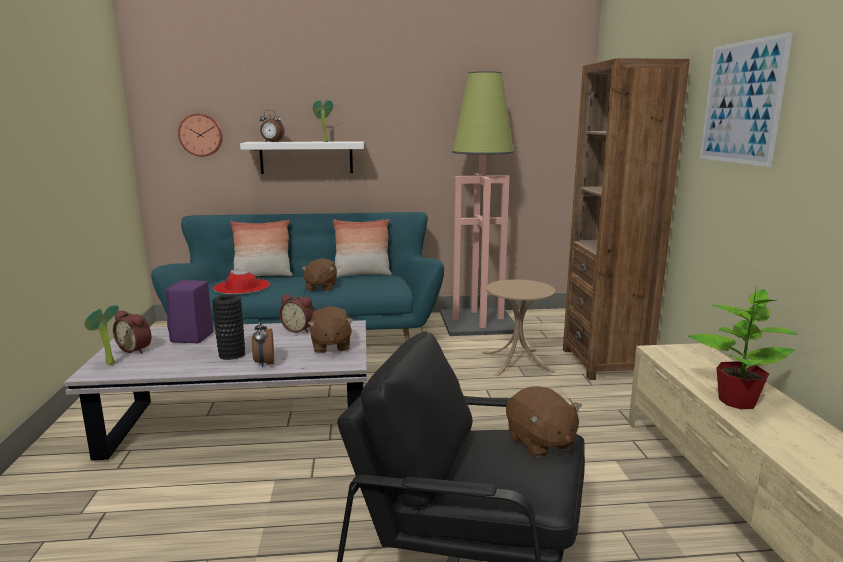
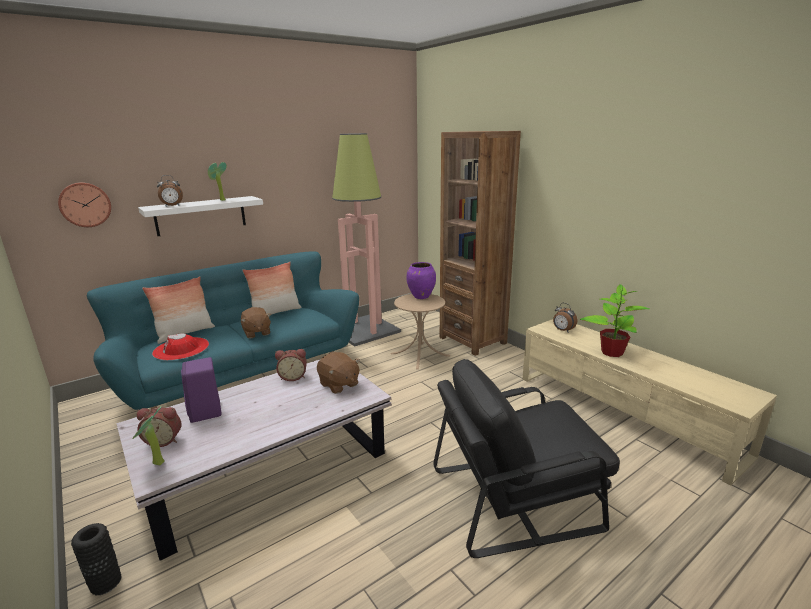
camera: 30 degrees left, 5 degrees up
black vase [212,294,245,360] -> black vase moved to [71,523,121,595]
alarm clock [252,317,274,368] -> alarm clock moved to [553,303,577,332]
brown plush toy [506,386,582,458] -> none
picture [700,32,793,167] -> none
none -> purple vase [406,262,436,299]

